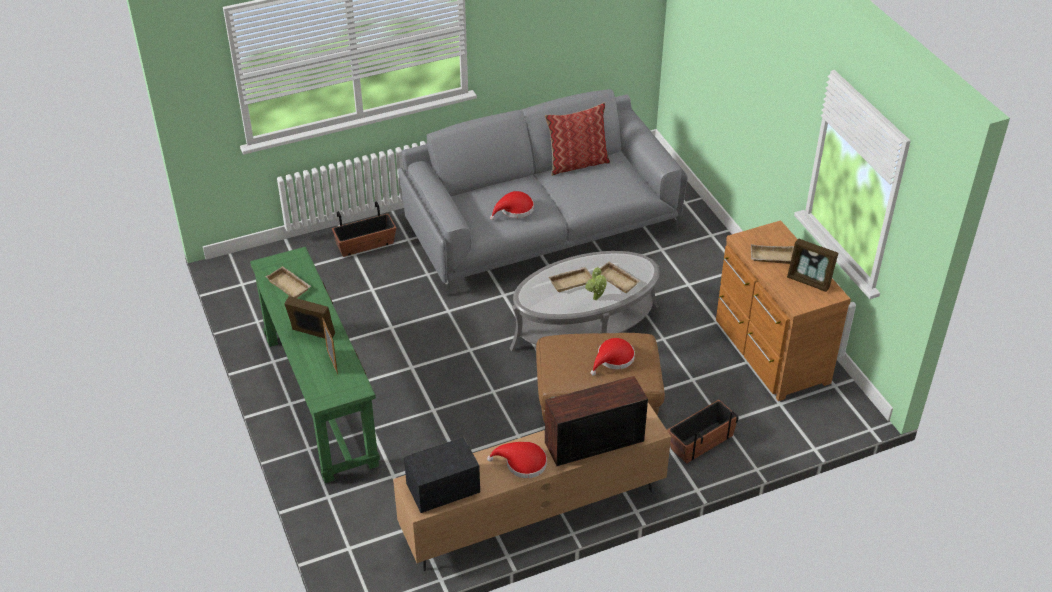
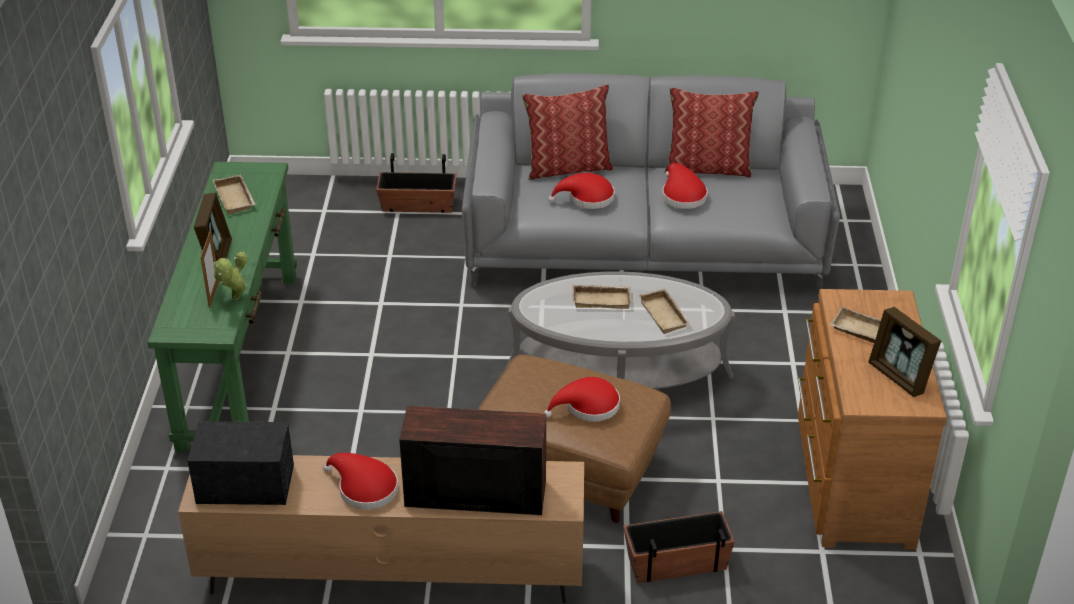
camera: 25 degrees right, 5 degrees down
picture frame [284,296,335,338] -> picture frame turned 45 degrees clockwise [194,193,232,261]
potted plant [585,266,607,300] -> potted plant moved to [213,251,248,300]
none -> pillow [522,84,613,180]
none -> red hat [662,163,708,209]

